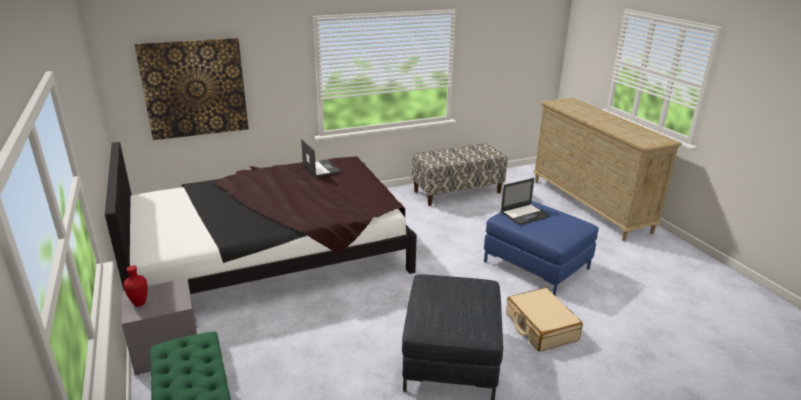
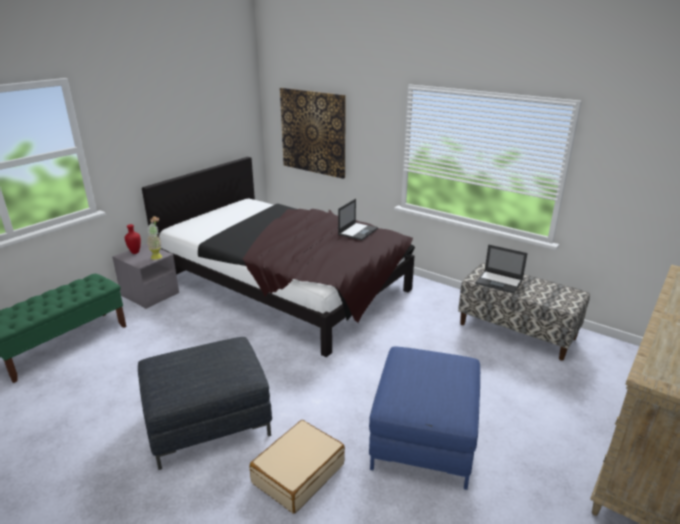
camera: 60 degrees right, 0 degrees up
laptop [500,178,550,225] -> laptop moved to [475,244,527,294]
none -> potted plant [146,216,162,260]

